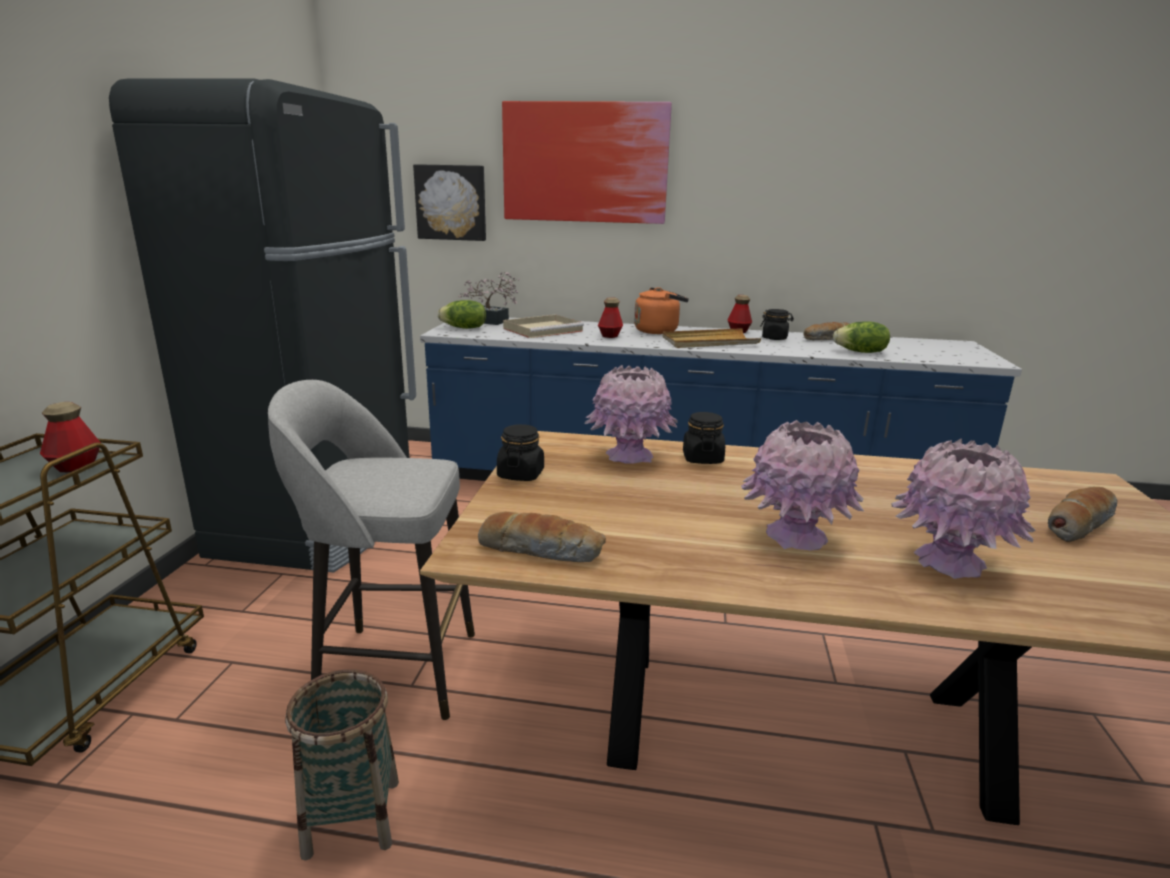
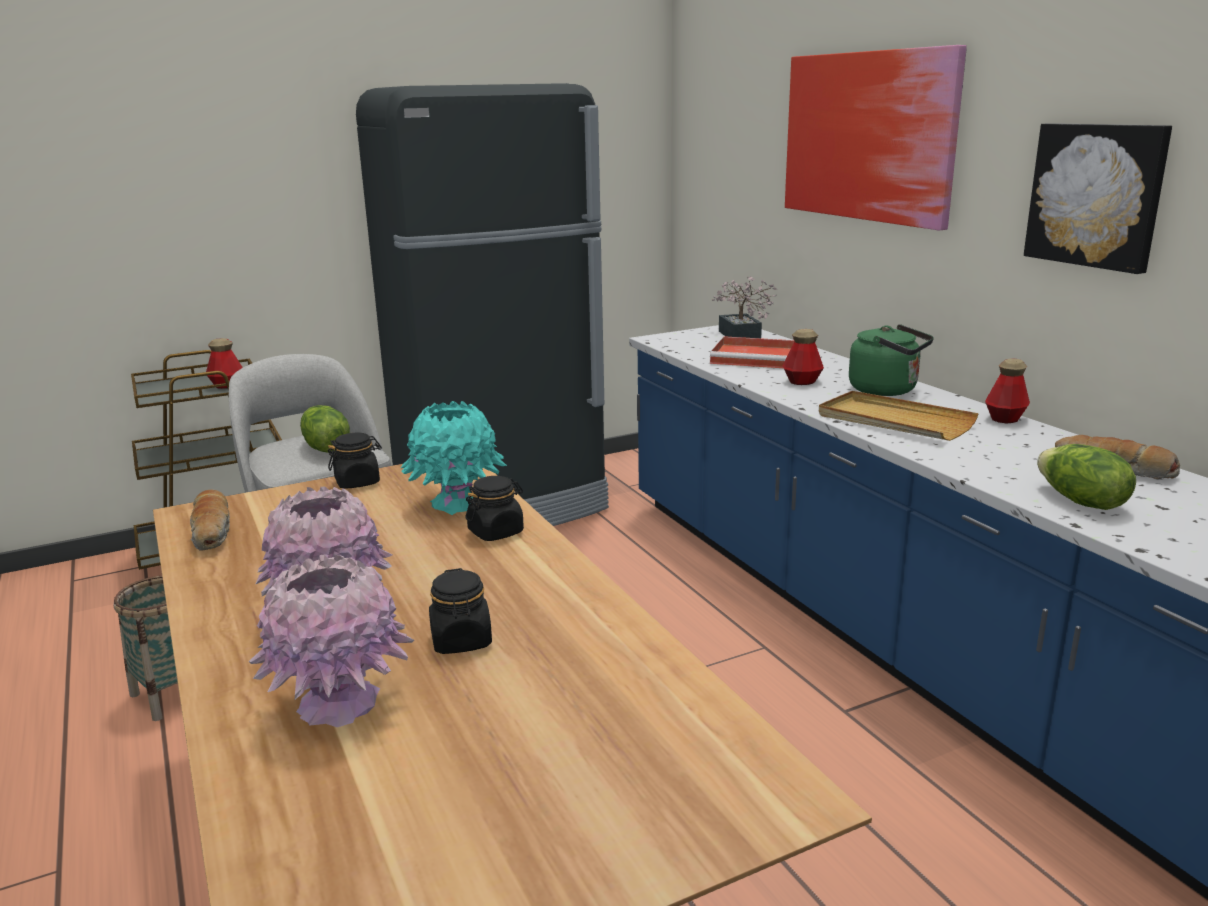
camera: 55 degrees right, 0 degrees up
picture [413,164,486,241] -> picture moved to [1024,123,1172,274]
lettuce [438,300,486,329] -> lettuce moved to [300,405,350,453]
beige tray [503,315,584,338] -> red tray [710,336,794,368]
pink vase [585,365,678,464] -> turquoise vase [401,401,507,515]
orange kettle [634,287,689,334] -> green kettle [849,324,934,396]
black jar [760,309,794,340] -> black jar moved to [429,568,492,654]
bread [1048,487,1117,542] -> none

